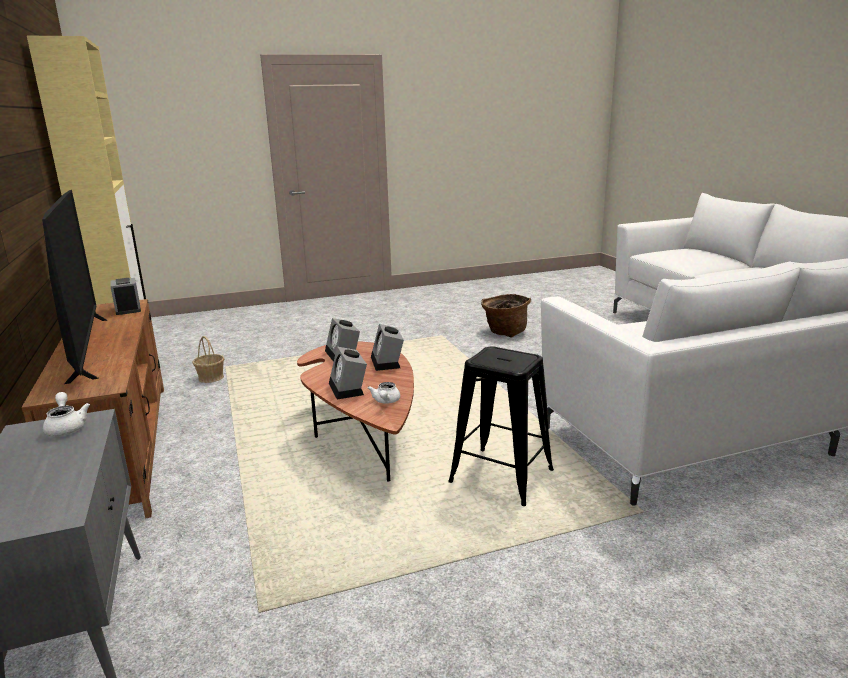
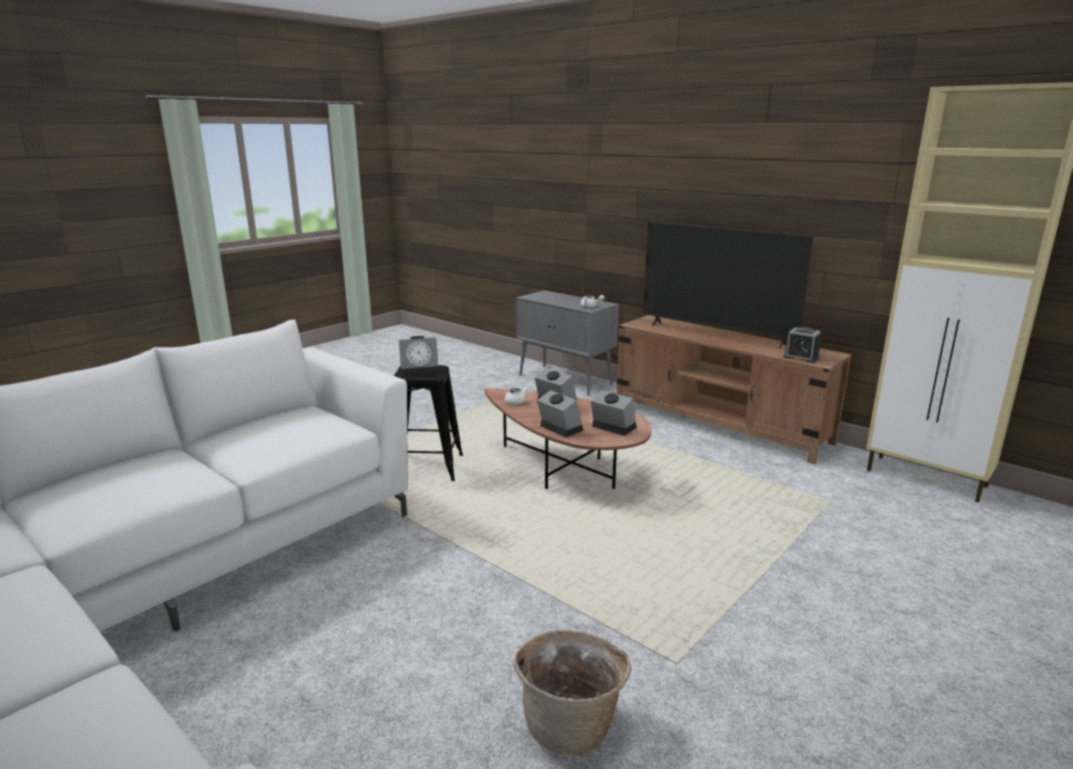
camera: 150 degrees right, 0 degrees up
basket [192,336,224,383] -> none
none -> alarm clock [399,336,439,376]

